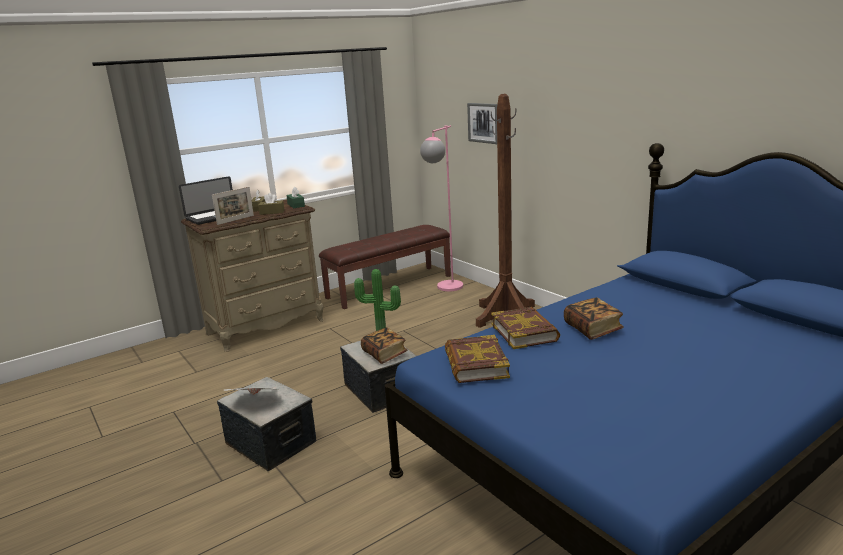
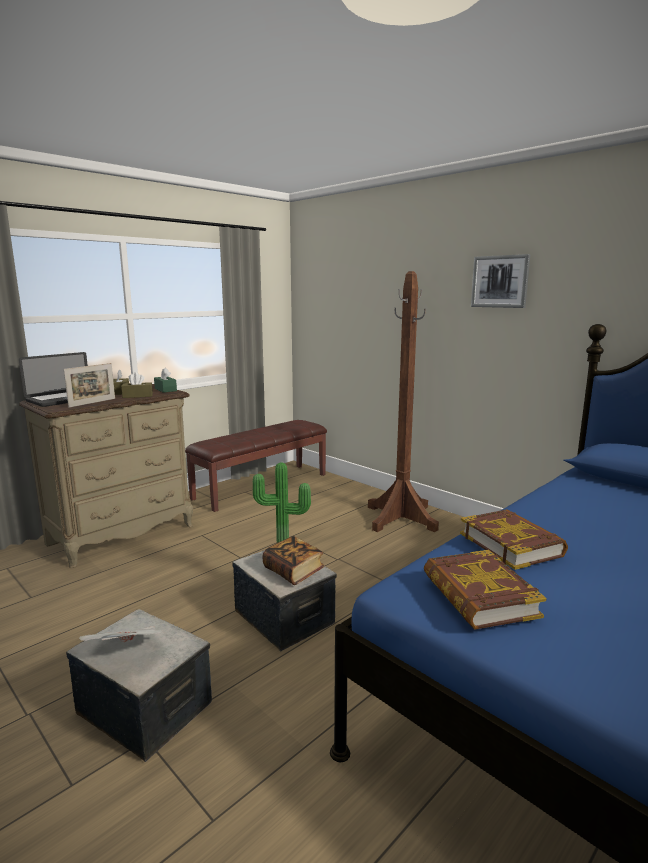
camera: 10 degrees left, 5 degrees down
pink floor lamp [420,125,463,292] -> none
picture [467,103,497,144] -> picture moved to [471,254,530,308]
book [564,297,624,340] -> none

